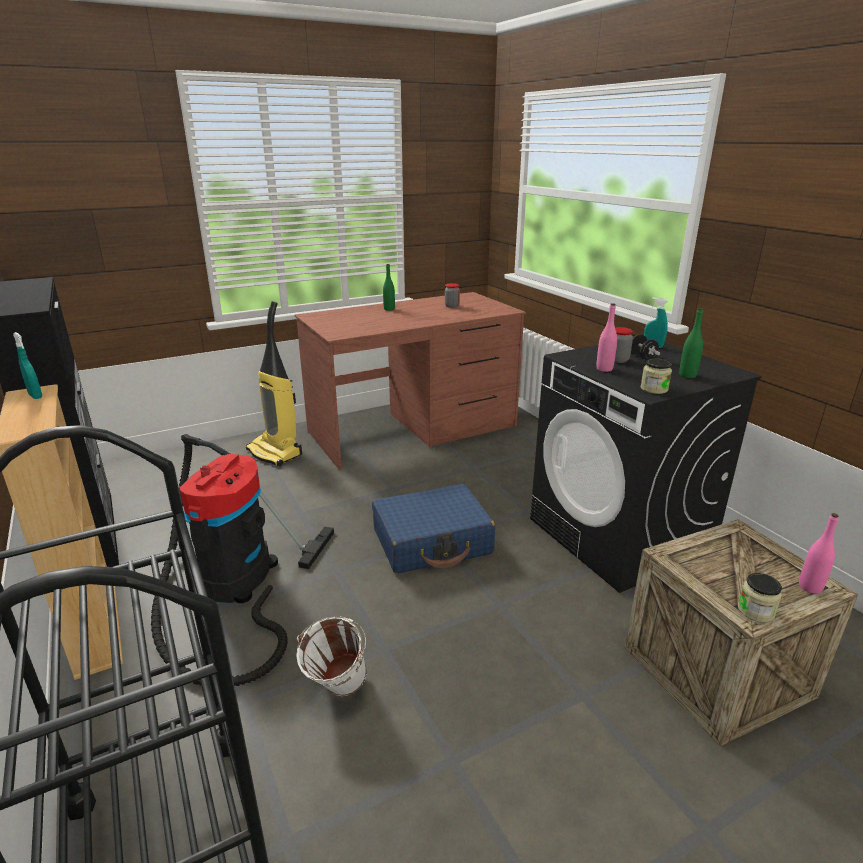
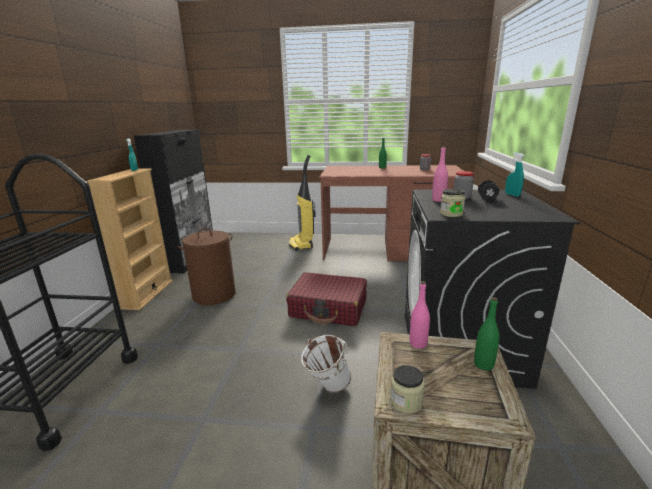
camera: 35 degrees right, 5 degrees down
vacuum cleaner [151,434,334,686] -> brown laundry basket [178,228,236,305]
white bucket [296,617,367,696] -> white bucket moved to [301,335,351,393]
blue suitcase [372,484,495,574] -> red suitcase [286,272,367,326]
green bottle [679,308,703,378] -> green bottle moved to [474,297,499,371]
pink bottle [799,513,839,594] -> pink bottle moved to [410,281,430,349]

